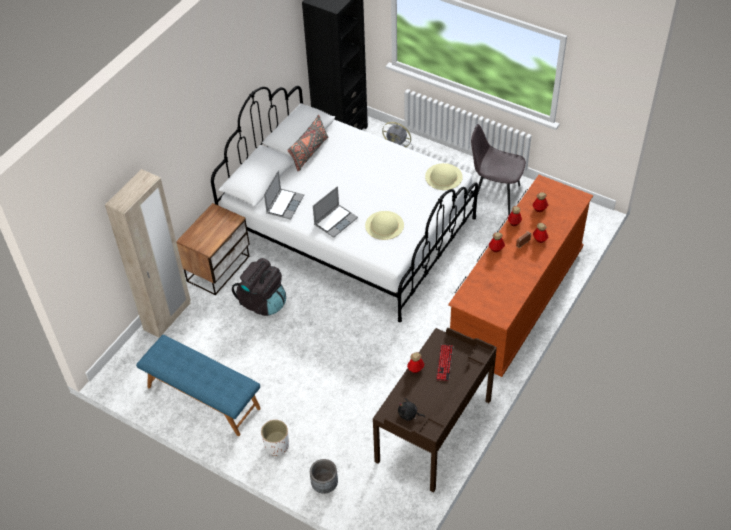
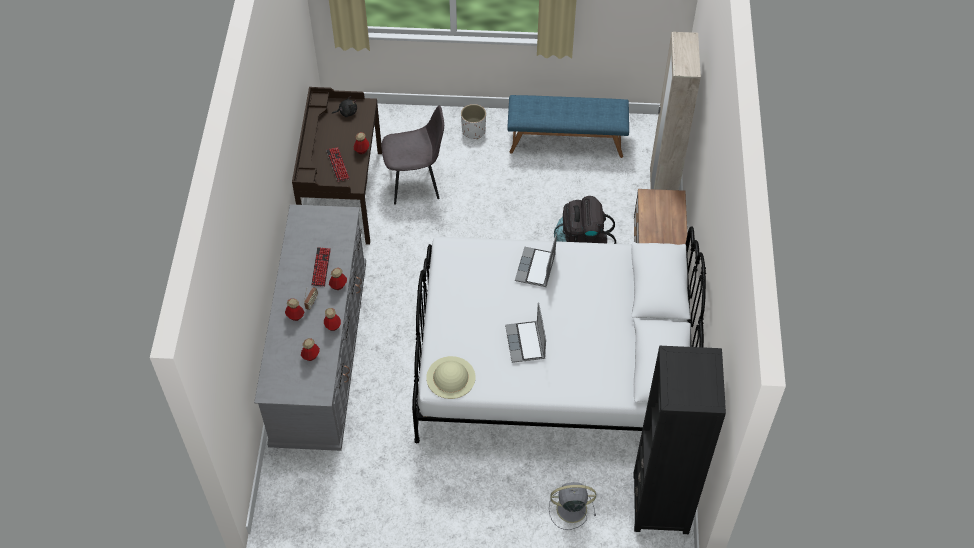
camera: 150 degrees right, 5 degrees up
laptop [264,170,304,220] -> laptop moved to [505,303,546,363]
grey pillow [287,115,328,171] -> none
grey planter [310,459,338,494] -> none
beige hat [365,211,404,240] -> none
brown dresser [448,175,593,377] -> grey dresser [254,204,366,451]
grey chair [471,124,526,215] -> grey chair moved to [382,105,444,205]
none -> keyboard [311,247,331,287]

